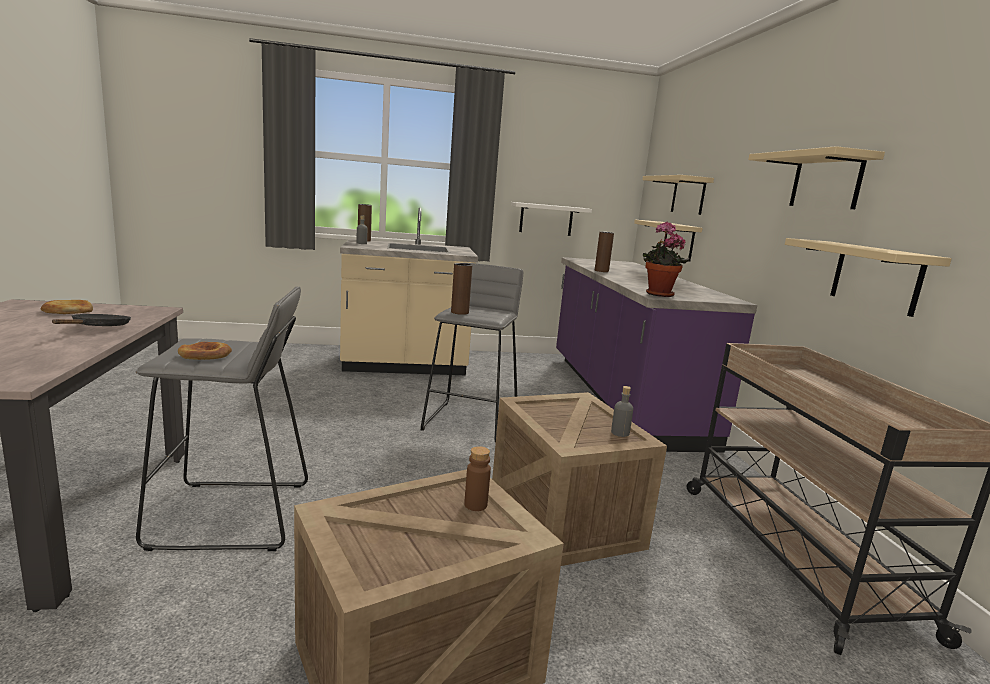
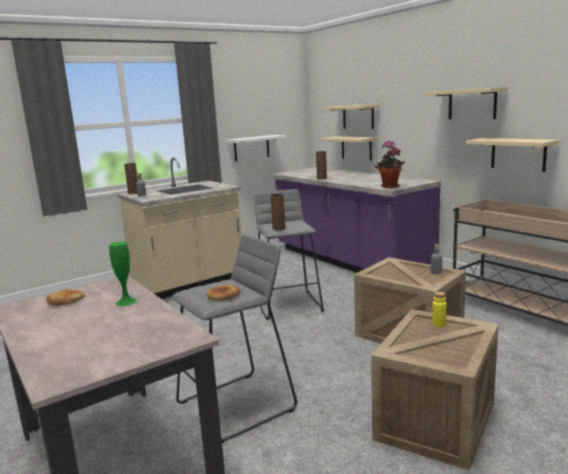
camera: 25 degrees left, 0 degrees up
black frying pan [52,314,131,326] -> green vase [109,242,137,306]
brown bottle [464,446,491,511] -> yellow bottle [432,291,446,327]

